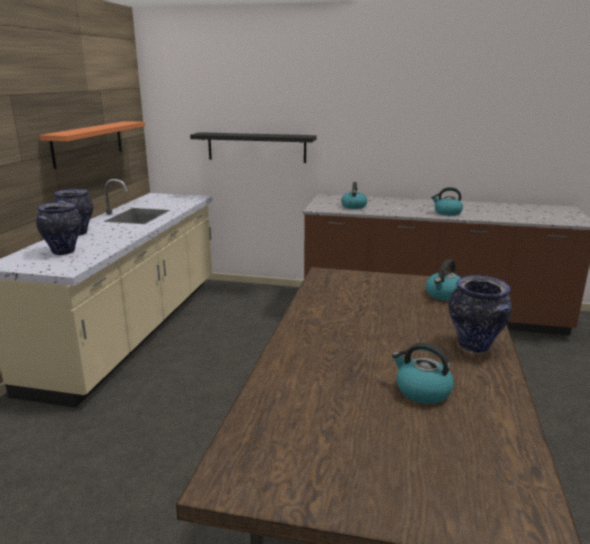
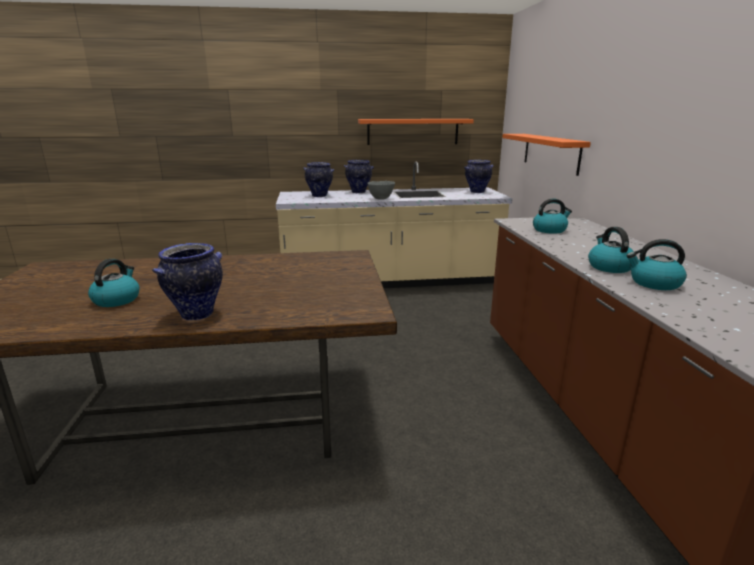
camera: 70 degrees right, 0 degrees up
black shelf [190,132,317,163] -> orange shelf [502,134,591,176]
kettle [426,259,461,301] -> kettle moved to [626,239,687,290]
none -> grey bowl [367,181,395,200]
none -> vase [464,160,493,193]

